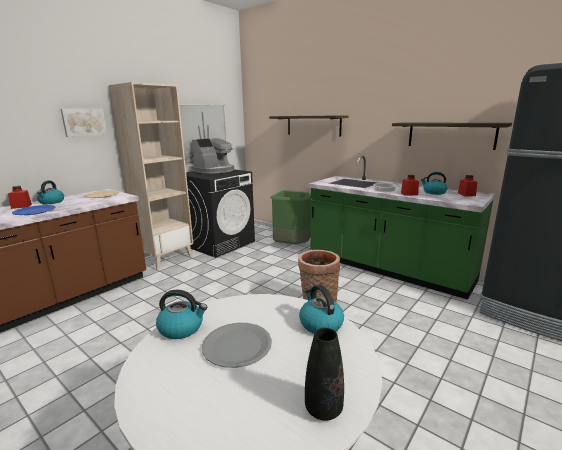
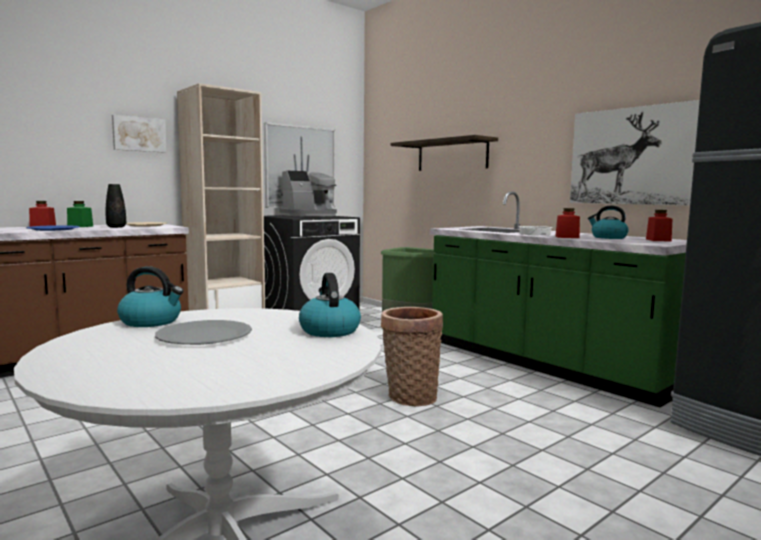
camera: 10 degrees right, 10 degrees down
kettle [37,181,64,204] -> green jar [67,201,93,227]
black vase [305,328,344,421] -> black vase moved to [106,184,126,228]
shelf [392,122,512,150] -> picture [570,100,700,206]

